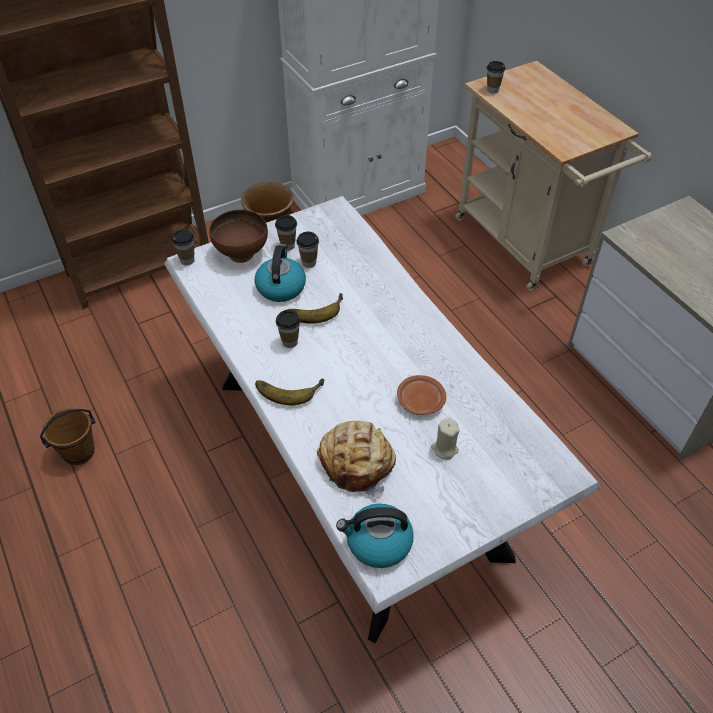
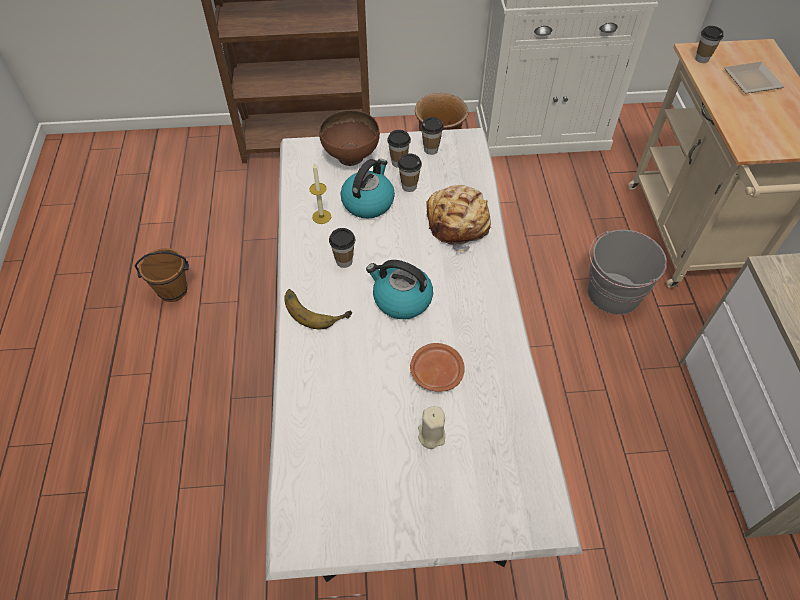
camera: 25 degrees right, 5 degrees up
cup [171,229,195,265] -> cup moved to [421,117,444,155]
banana [287,293,343,324] -> none
bread [317,421,396,498] -> bread moved to [426,185,492,253]
kettle [336,504,414,568] -> kettle moved to [366,260,433,319]
none -> candle [309,163,331,224]
none -> grey bucket [587,230,667,315]
none -> plate [724,62,784,94]

